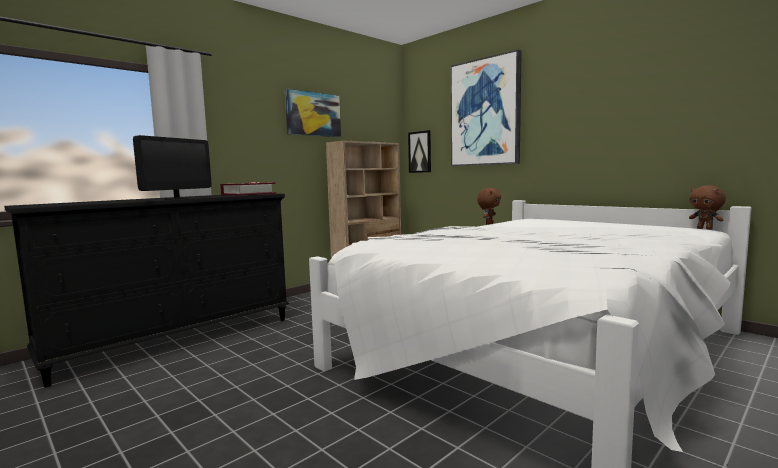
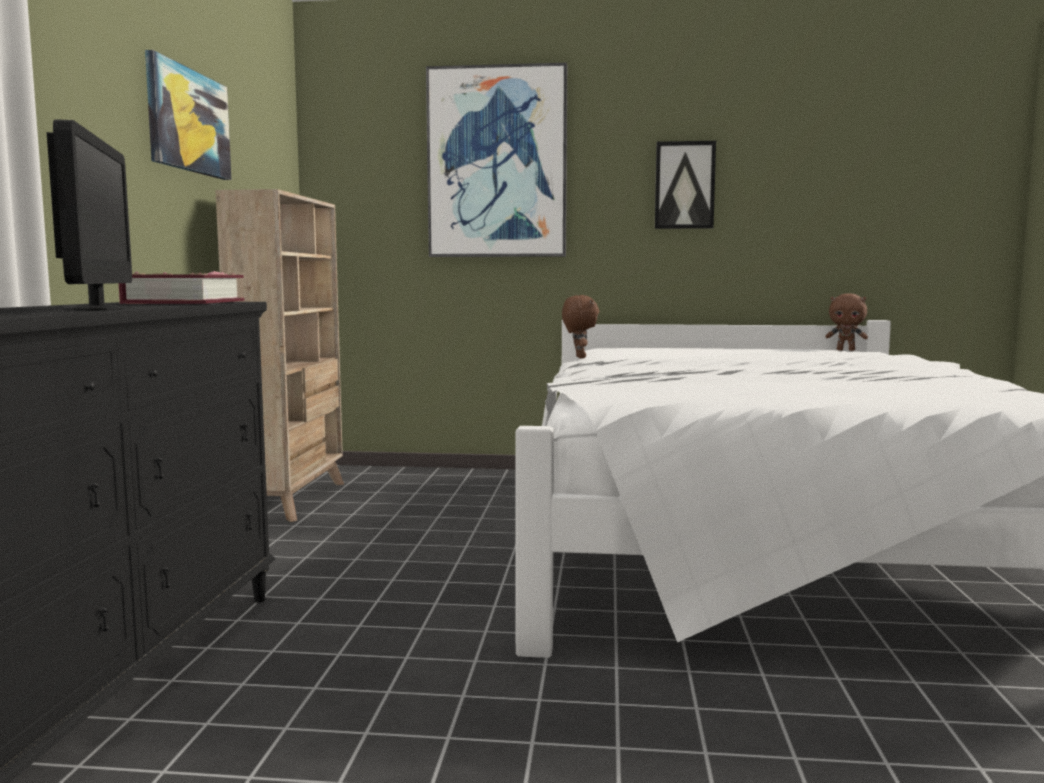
camera: 40 degrees left, 0 degrees up
picture [408,130,431,173] -> picture moved to [655,141,716,229]

